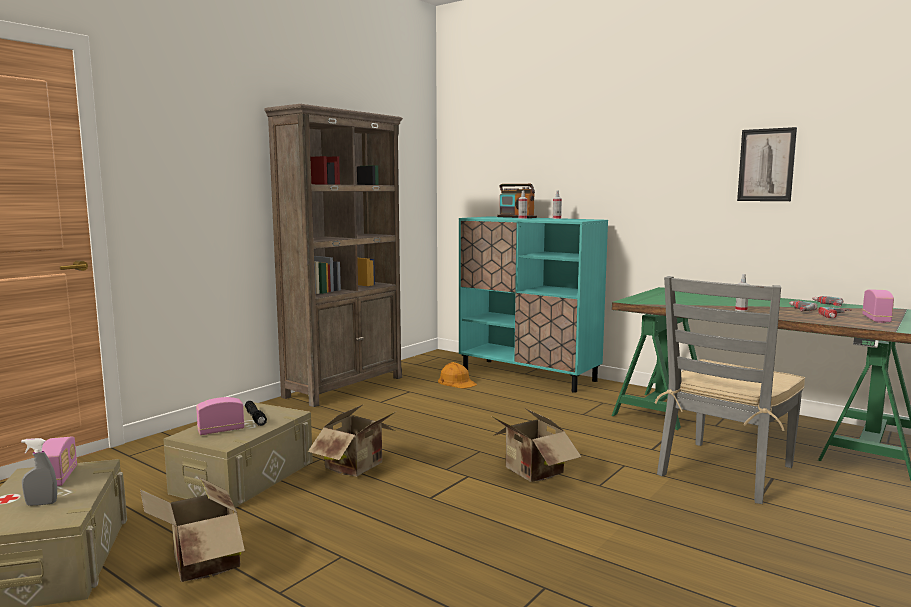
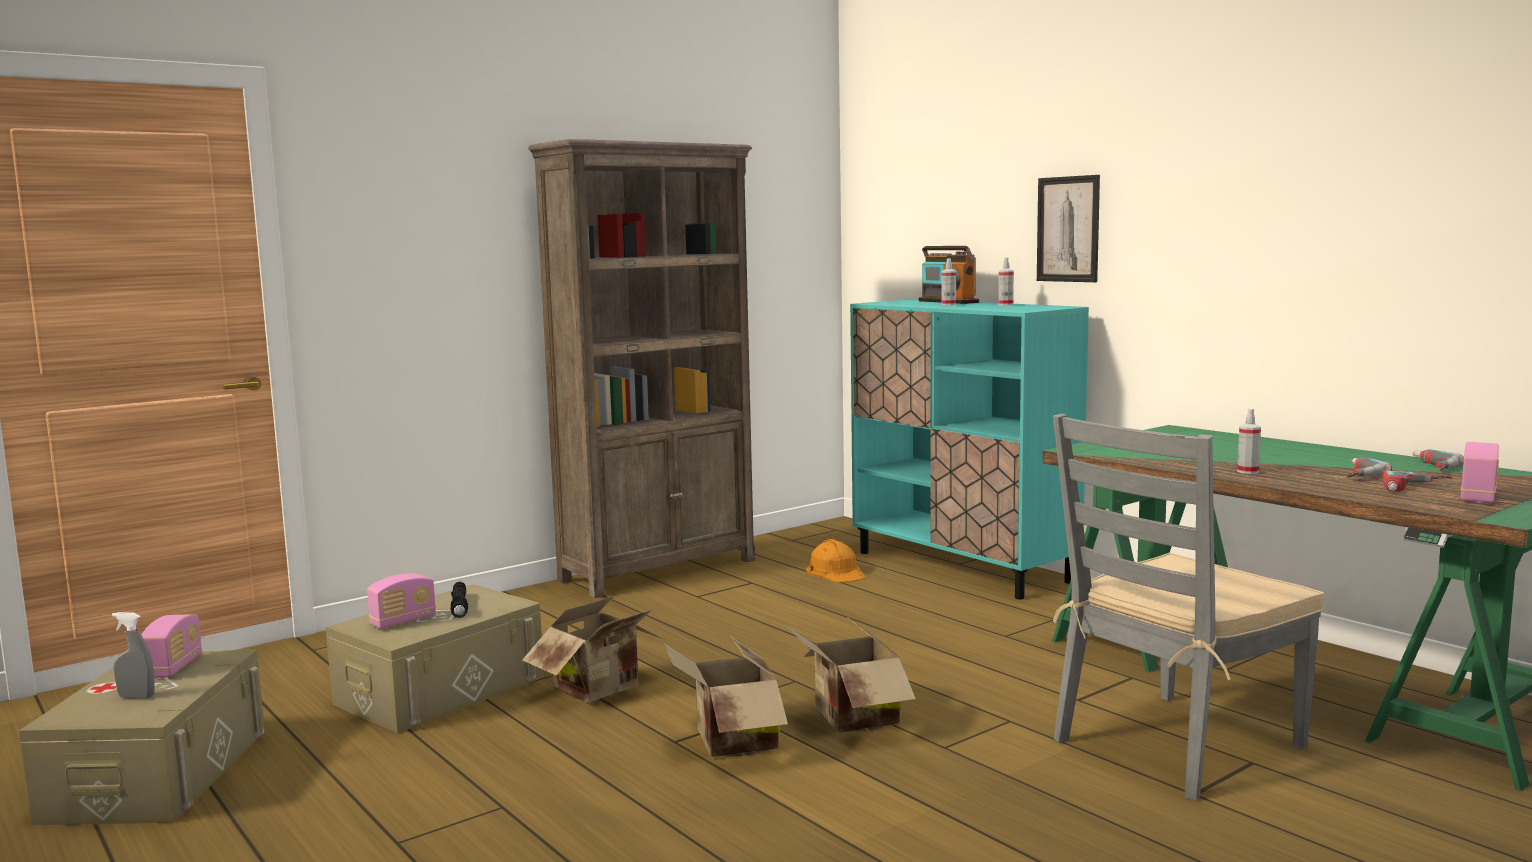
camera: 15 degrees right, 0 degrees up
cardboard box [140,477,245,582] -> cardboard box moved to [663,635,788,757]
radio [196,397,244,435] -> radio turned 150 degrees clockwise [367,573,436,629]
picture [737,127,797,201] -> picture moved to [1037,175,1100,282]

